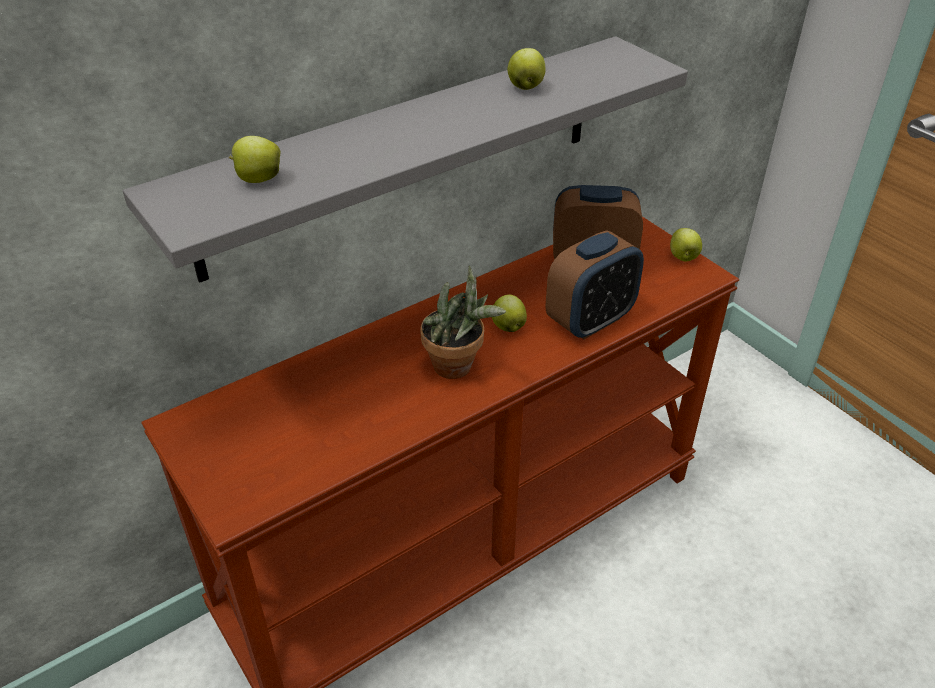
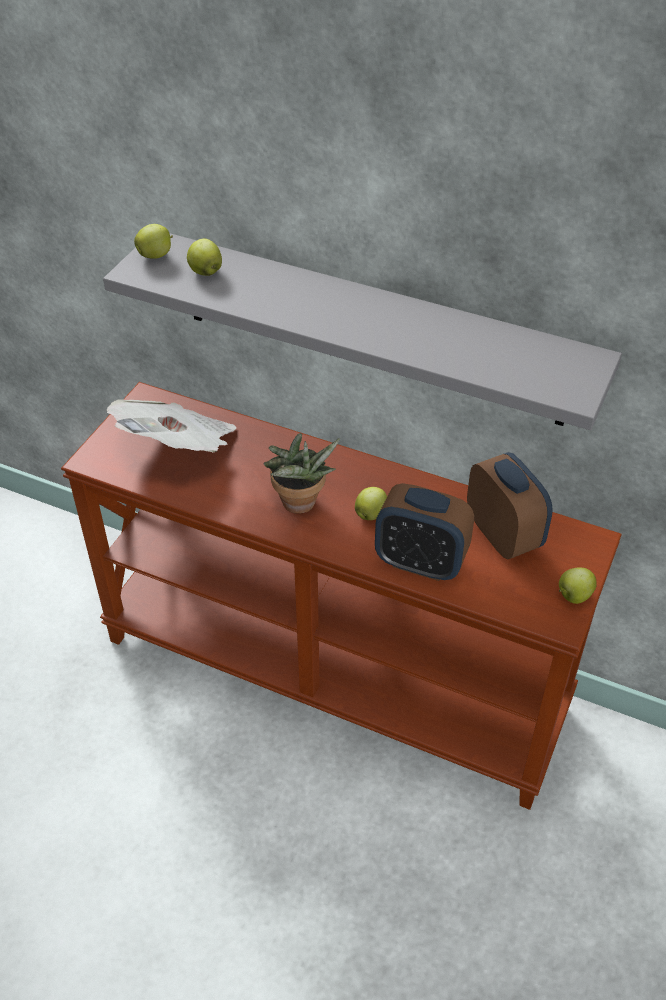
camera: 60 degrees right, 5 degrees up
apple [508,48,545,90] -> apple moved to [134,224,173,259]
none -> newspaper [107,399,236,452]

